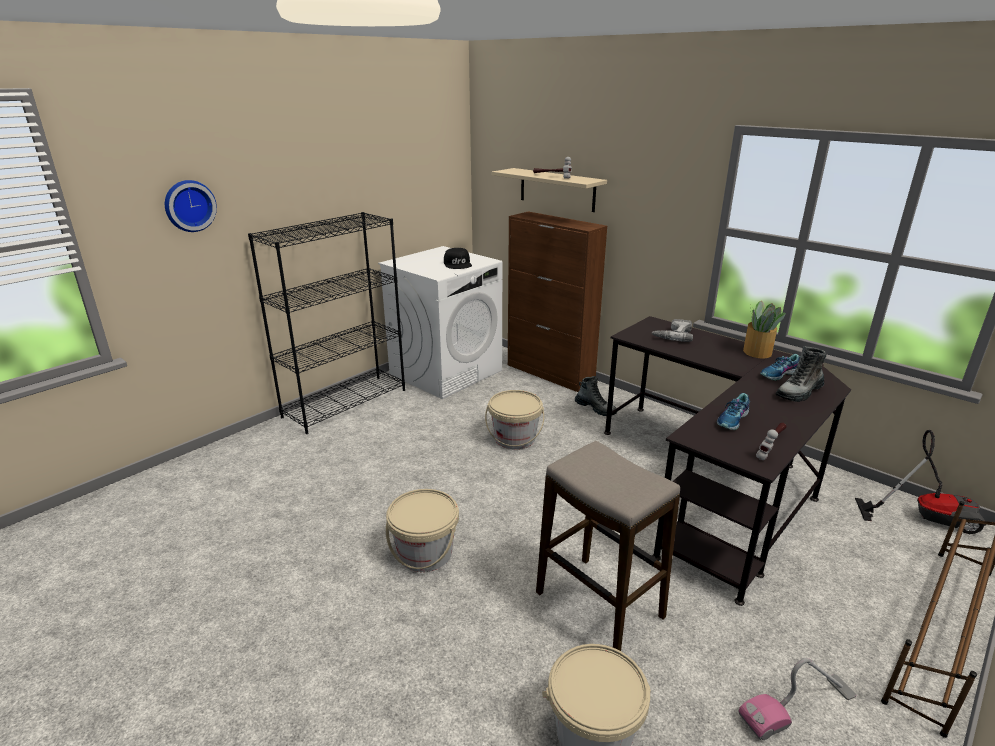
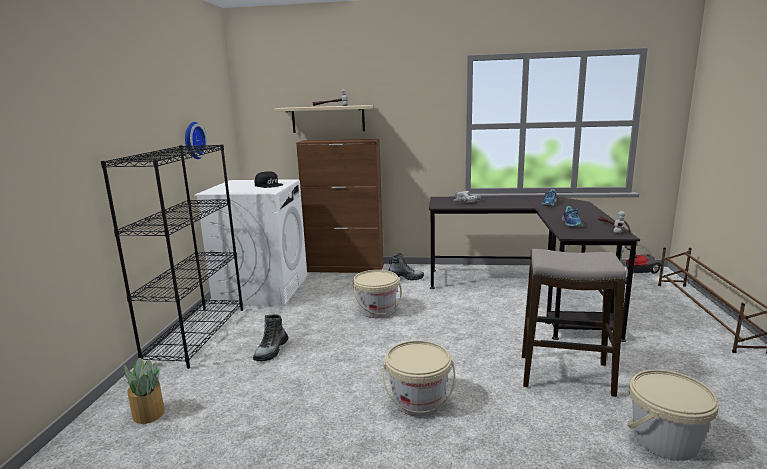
camera: 35 degrees left, 10 degrees down
wall clock [165,180,217,232] -> wall clock moved to [185,122,208,159]
vacuum cleaner [738,658,856,740] -> none
potted plant [743,301,786,359] -> potted plant moved to [124,358,165,424]
boot [776,346,826,402] -> boot moved to [253,314,288,361]

